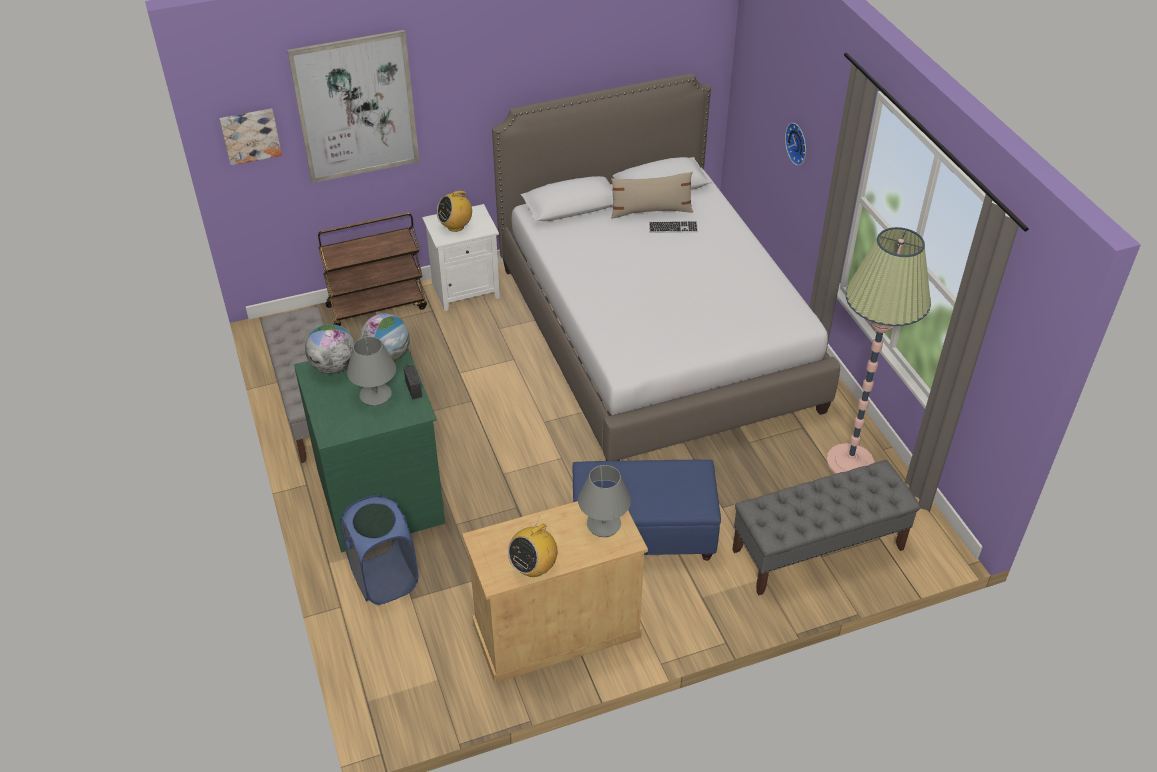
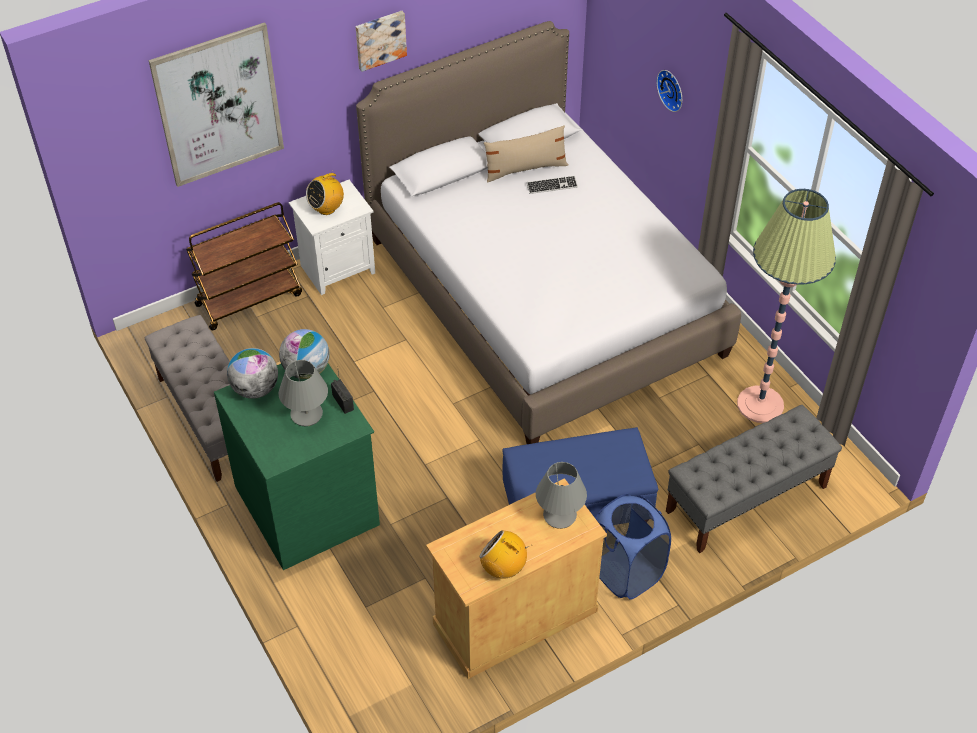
camera: 10 degrees left, 5 degrees up
picture [219,109,282,165] -> picture moved to [356,11,407,72]
blue laundry basket [340,495,418,605] -> blue laundry basket moved to [595,494,671,600]
radio [508,519,557,577] -> radio turned 90 degrees clockwise [479,530,532,579]

